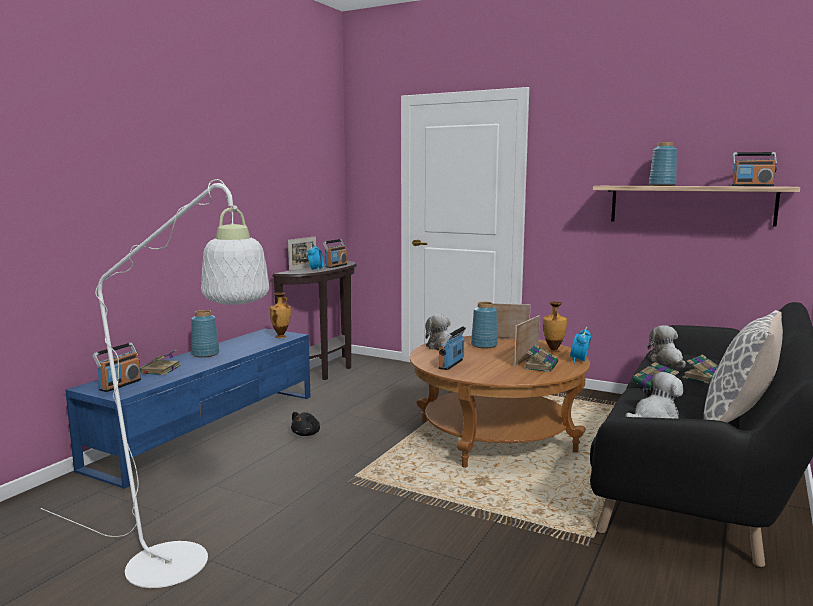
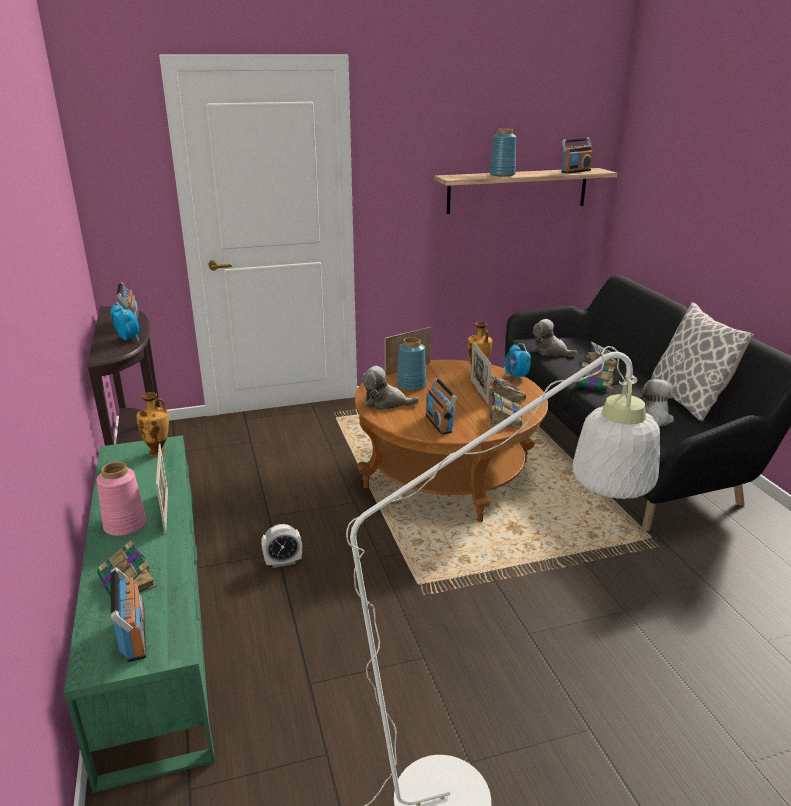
camera: 45 degrees left, 15 degrees up
blue tv stand [65,329,310,489] -> green tv stand [64,435,215,793]
blue vase [191,310,220,358] -> pink vase [96,462,147,536]
picture frame [288,236,316,271] -> picture frame moved to [156,443,168,534]
black plush toy [291,412,320,436] -> alarm clock [261,524,302,568]
none -> book [490,393,522,427]

